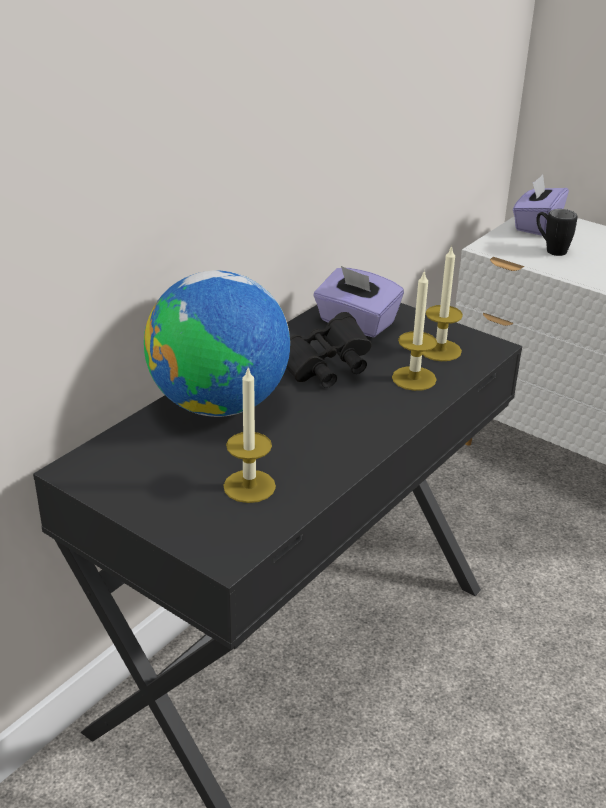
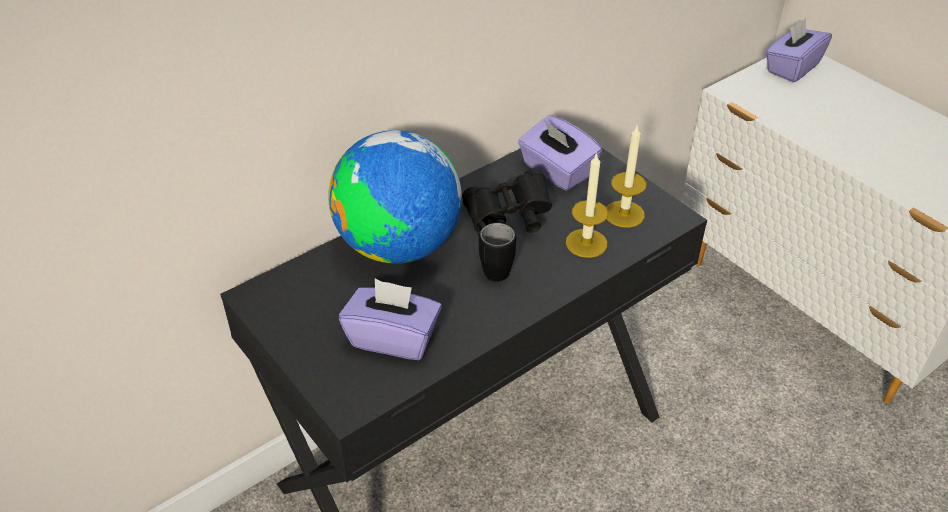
camera: 15 degrees right, 10 degrees up
candle [223,367,276,503] -> purple tissue box [339,279,442,360]
black mug [536,209,577,256] -> black mug moved to [477,221,516,282]

